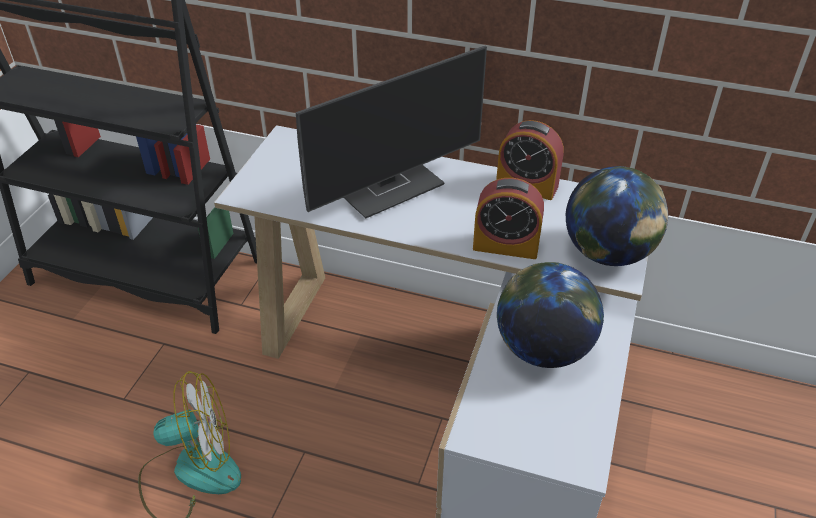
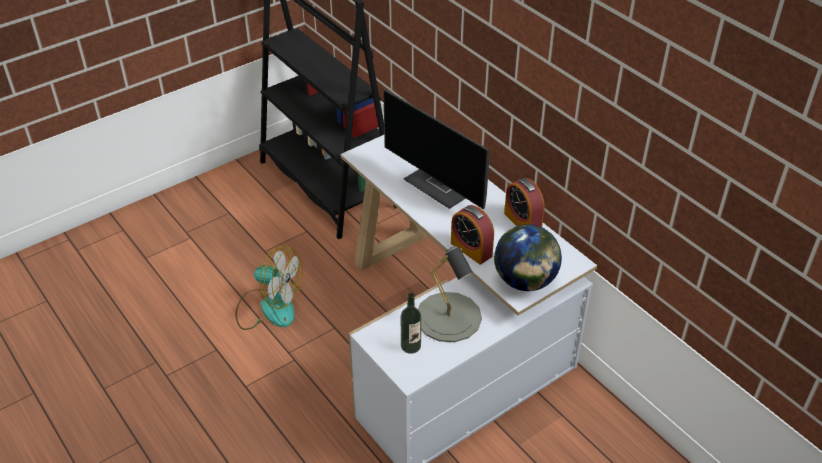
camera: 35 degrees right, 0 degrees up
monitor [296,46,487,218] -> monitor turned 45 degrees clockwise [383,89,489,210]
globe [497,262,604,368] -> grey table lamp [418,246,482,342]
none -> bottle [401,293,421,354]

